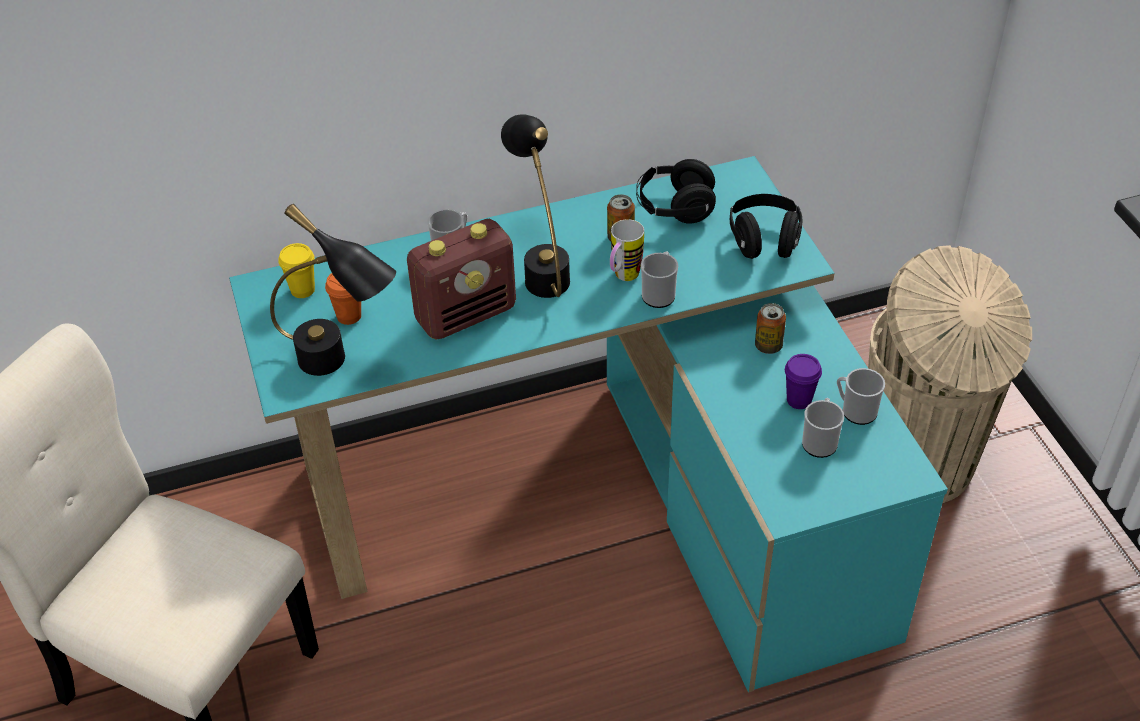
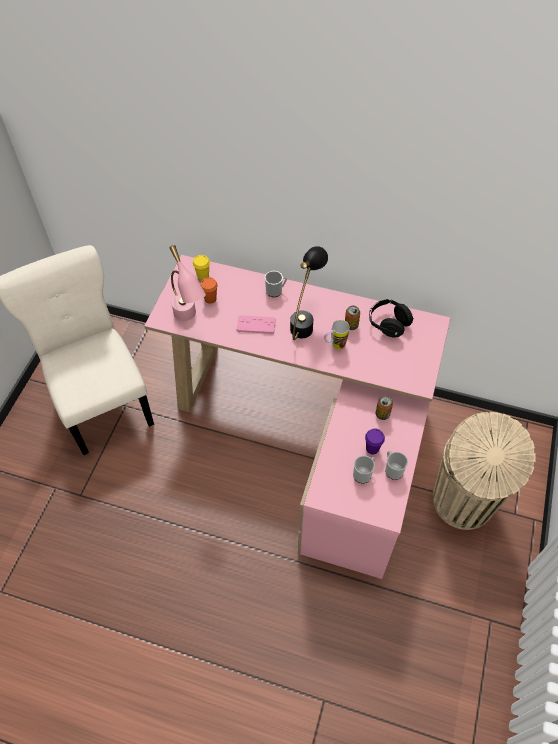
camera: 35 degrees right, 10 degrees up
turquoise desk [229,156,948,692] -> pink desk [144,255,451,579]
black table lamp [270,204,396,376] -> pink table lamp [170,245,206,321]
radio [407,219,516,340] -> pink game controller [237,315,275,334]
mug [641,252,678,308] -> none
black headphones [730,194,802,259] -> none

